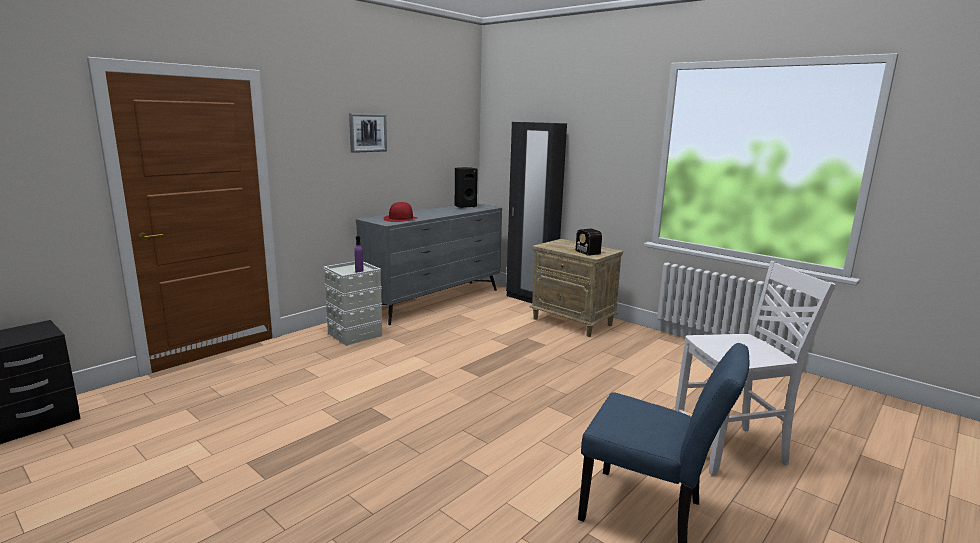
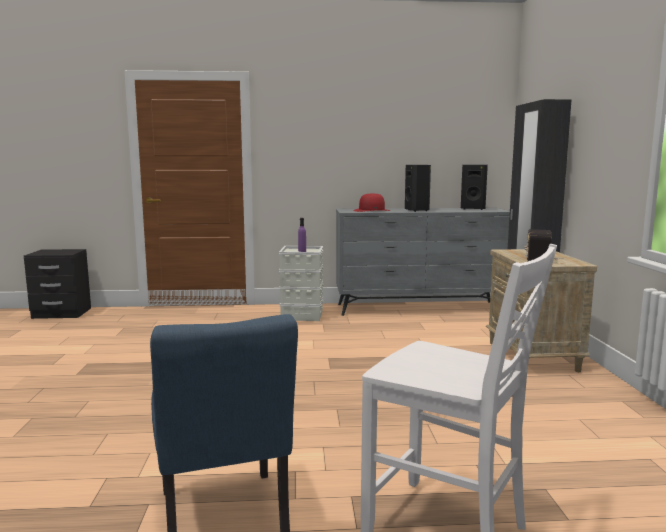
camera: 45 degrees right, 5 degrees down
picture [349,113,387,153] -> none
none -> black speaker [405,165,431,212]

